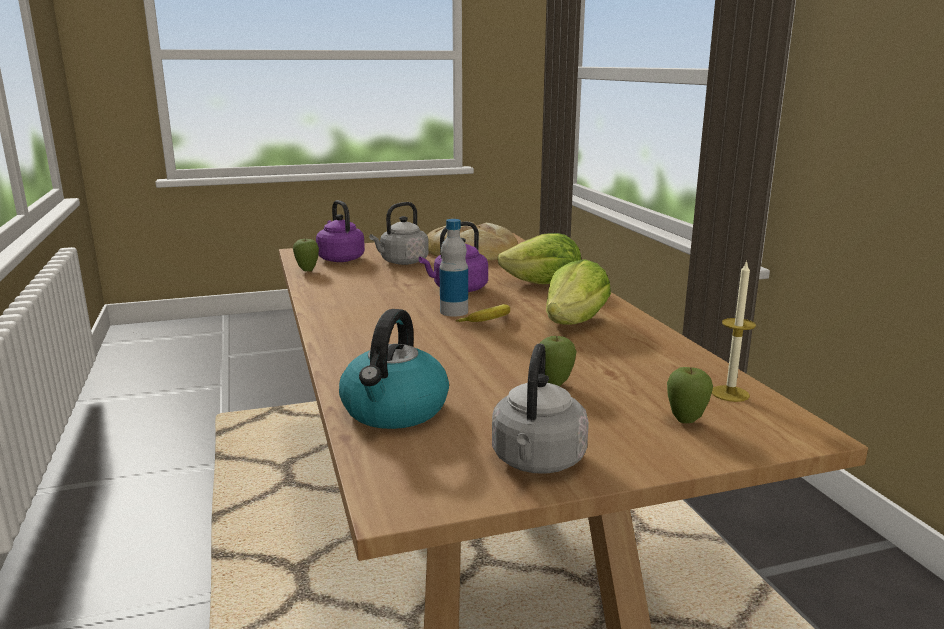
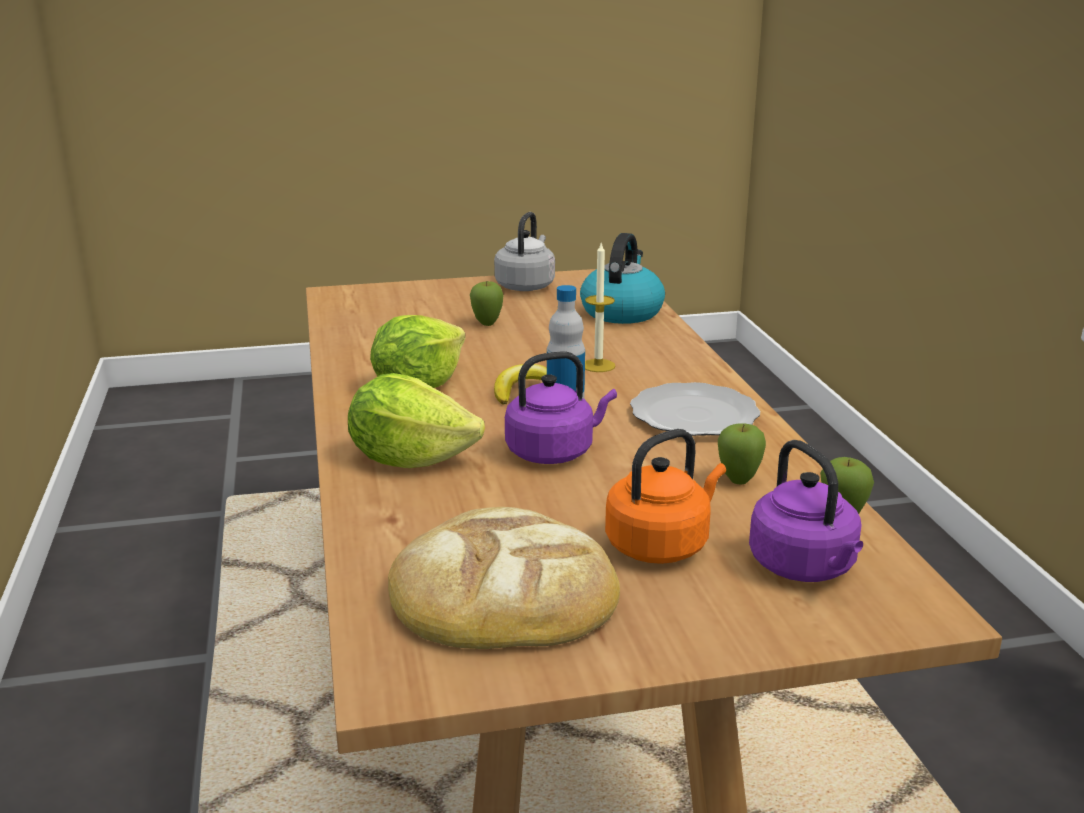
camera: 175 degrees left, 5 degrees up
grey kettle [369,202,429,265] -> orange kettle [605,429,726,564]
apple [667,367,713,423] -> apple moved to [718,423,766,485]
candle [712,260,756,402] -> candle moved to [585,241,616,372]
none -> plate [630,382,760,436]

